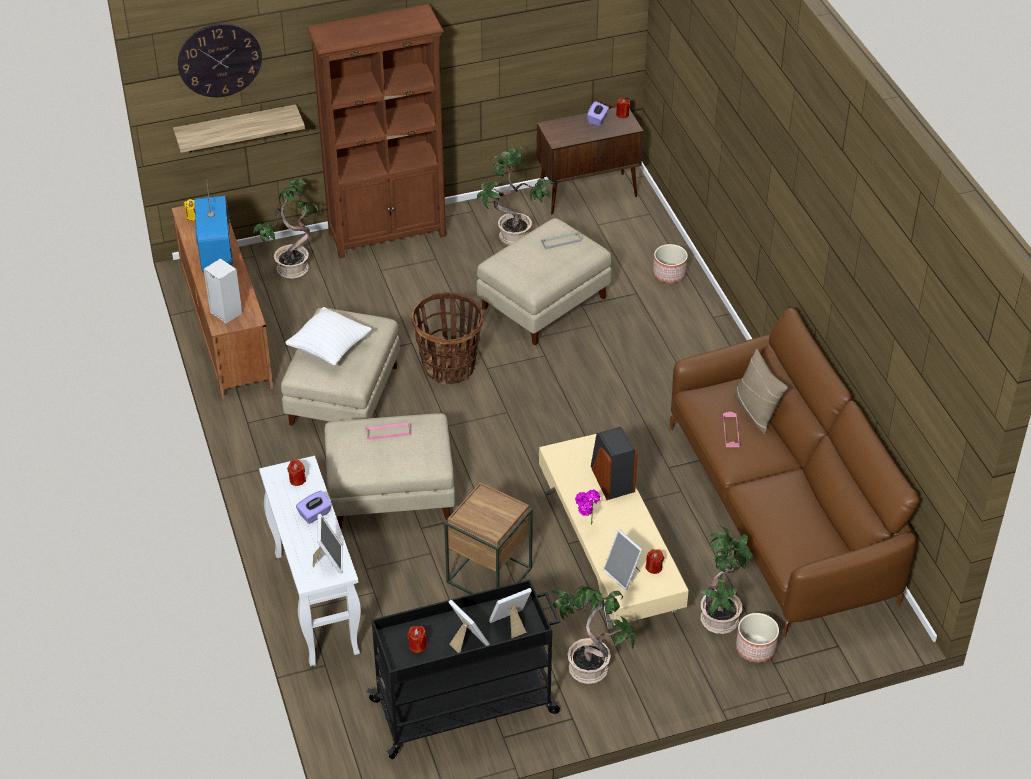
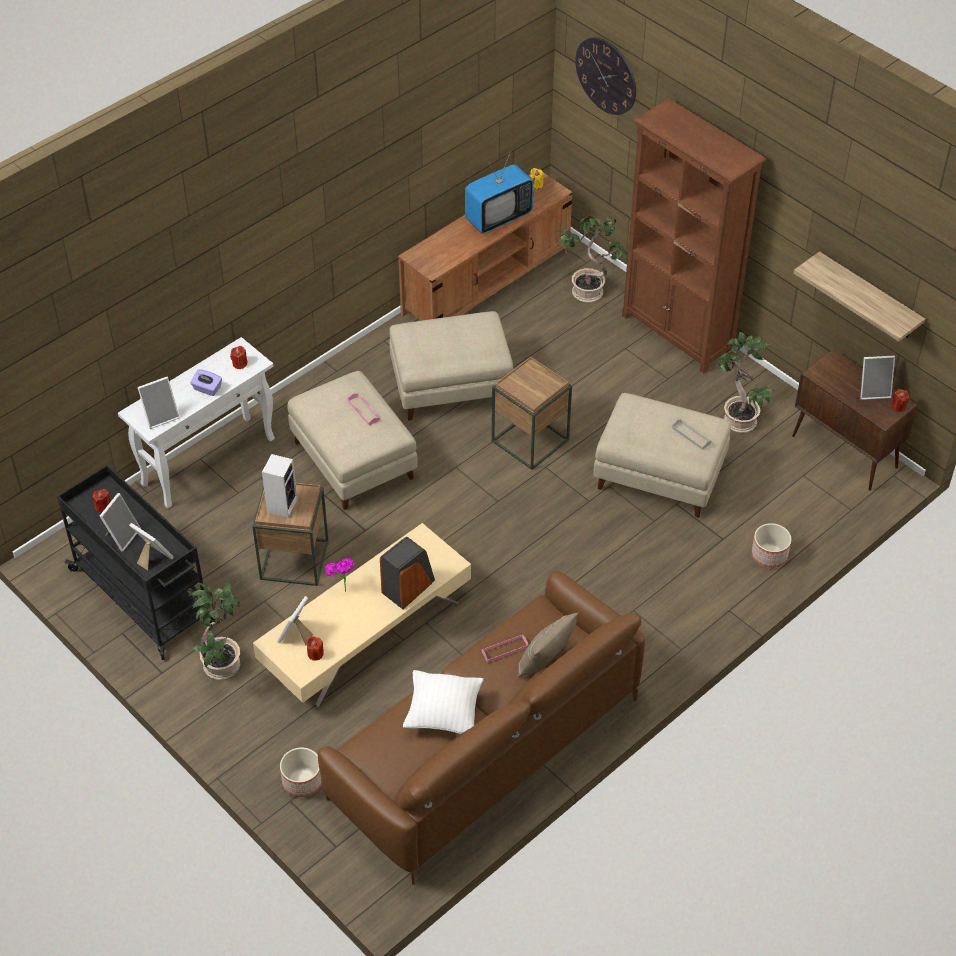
camera: 65 degrees right, 5 degrees up
shelf [173,104,305,153] -> shelf moved to [793,251,925,342]
speaker [204,258,242,324] -> speaker moved to [262,454,298,518]
white pillow [285,307,372,365] -> white pillow moved to [403,670,483,734]
basket [412,292,483,385] -> brown side table [492,356,572,470]
purple tissue box [587,101,609,126] -> picture frame [860,356,895,400]
potted plant [700,525,753,634] -> none

